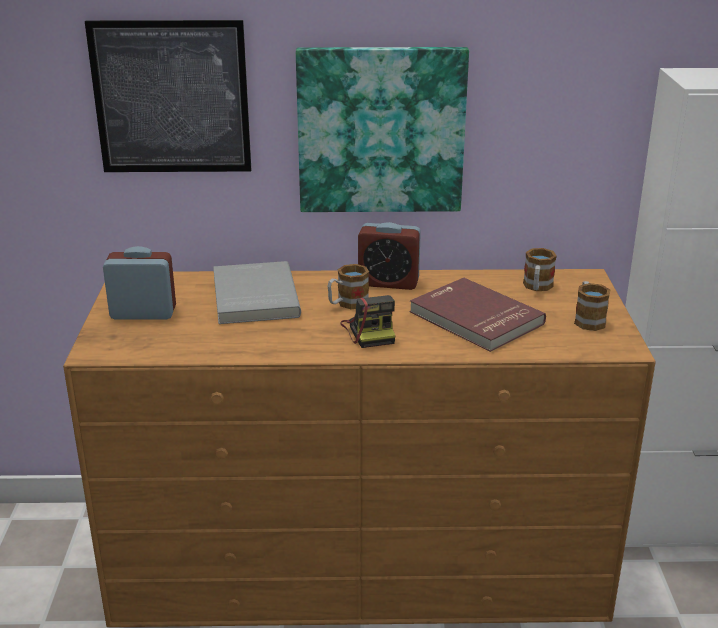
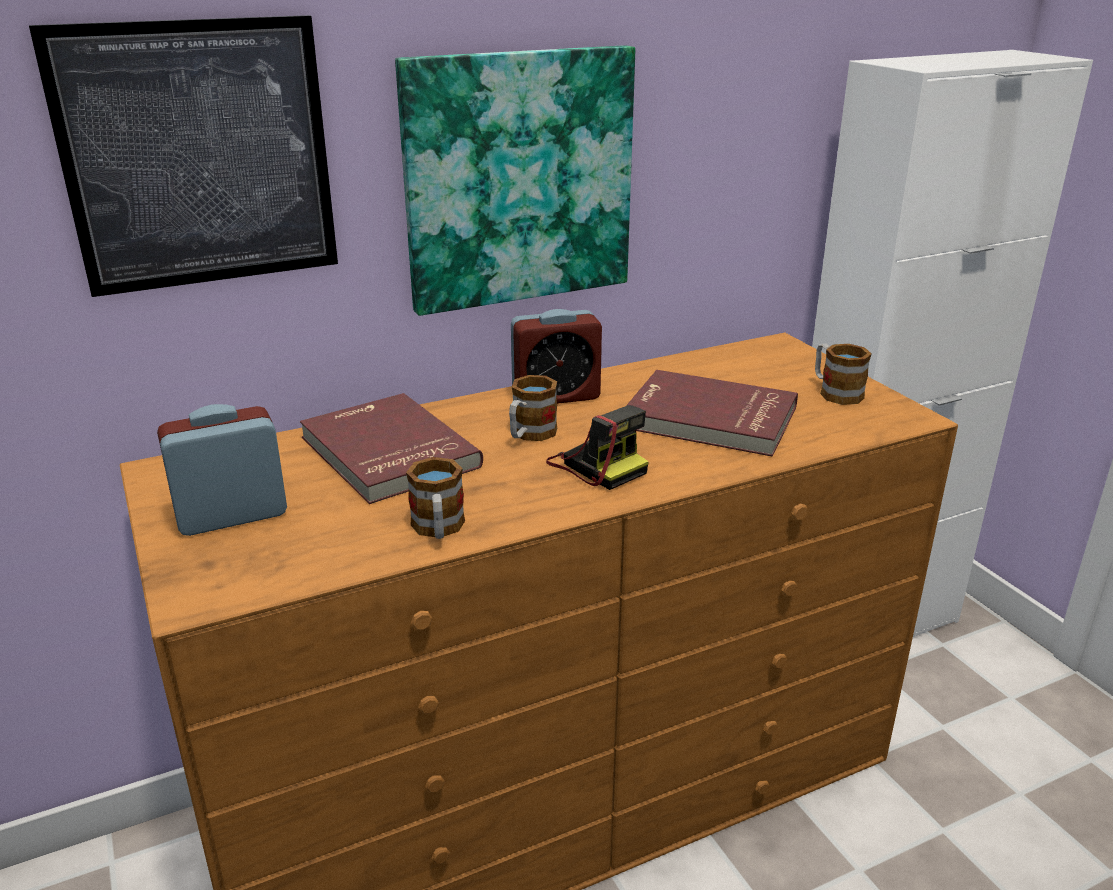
camera: 25 degrees left, 0 degrees up
grey book [213,261,301,324] -> red book [300,393,483,504]
mug [523,248,557,291] -> mug moved to [406,457,465,539]

